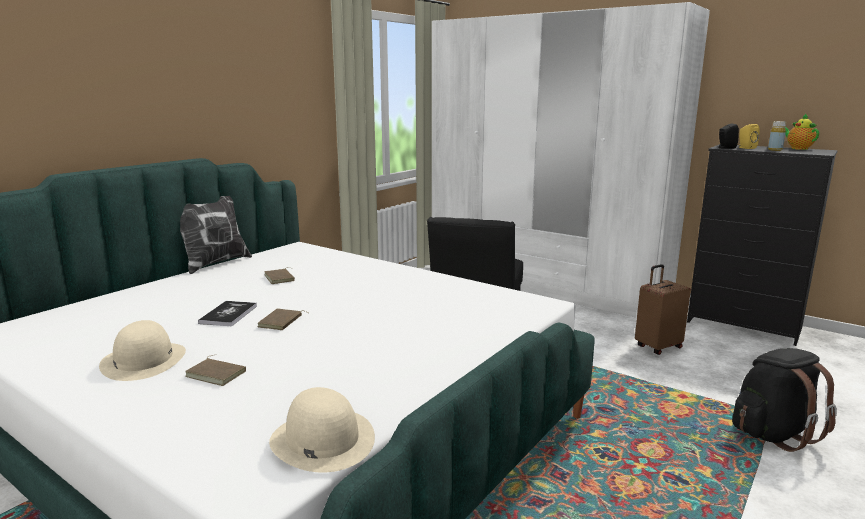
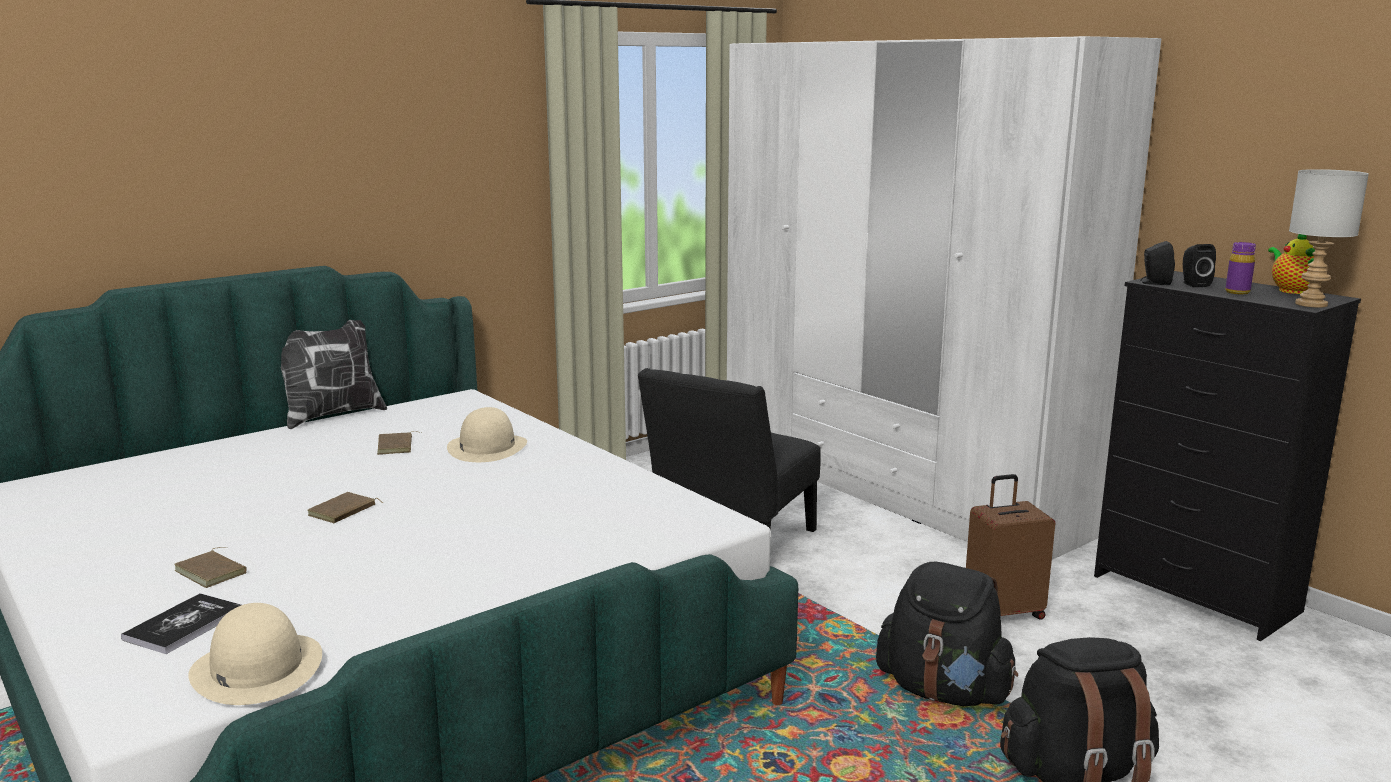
camera: 15 degrees right, 0 degrees up
beige hat [99,320,186,381] -> beige hat moved to [447,407,527,462]
book [198,301,257,326] -> book moved to [121,593,241,654]
yellow speaker [738,124,760,149] -> black speaker [1183,244,1216,287]
yellow bottle [768,121,786,151] -> purple bottle [1225,242,1256,294]
none -> black backpack [876,562,1018,706]
none -> grey table lamp [1289,169,1369,308]

